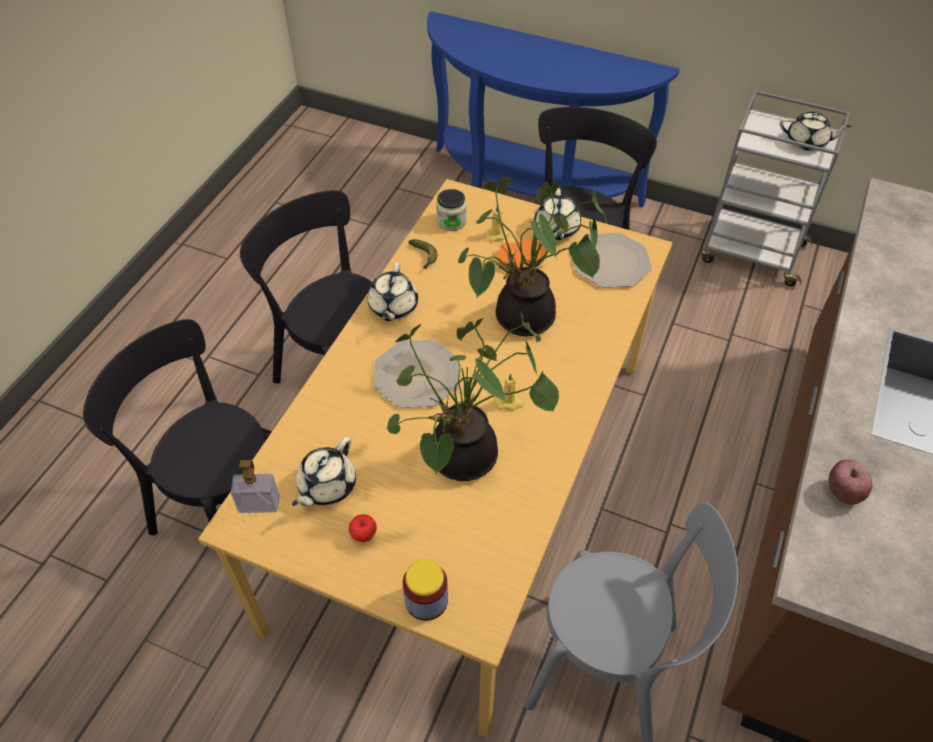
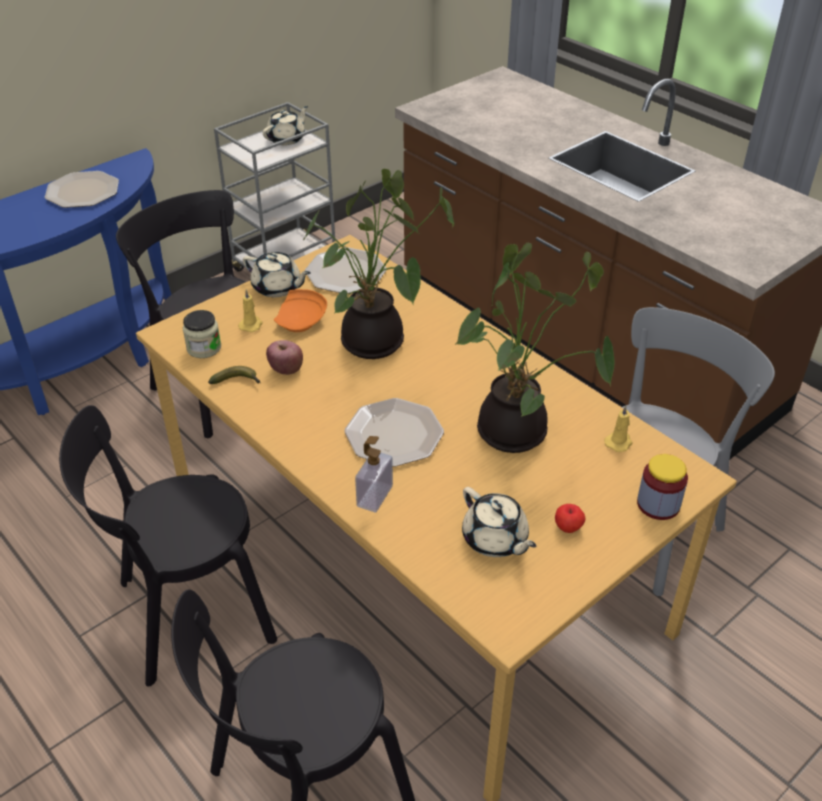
camera: 65 degrees left, 10 degrees down
soap dispenser [231,460,279,513] -> soap dispenser moved to [355,436,393,512]
beige teapot [368,262,418,321] -> none
yellow candle [495,373,524,411] -> yellow candle moved to [604,405,633,452]
apple [829,460,872,505] -> apple moved to [266,340,303,375]
none -> plate [45,171,119,208]

